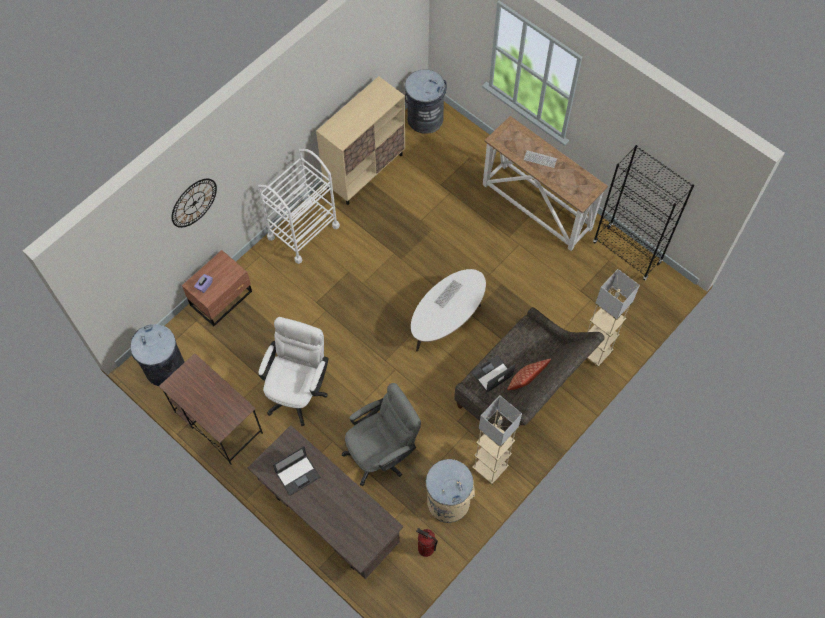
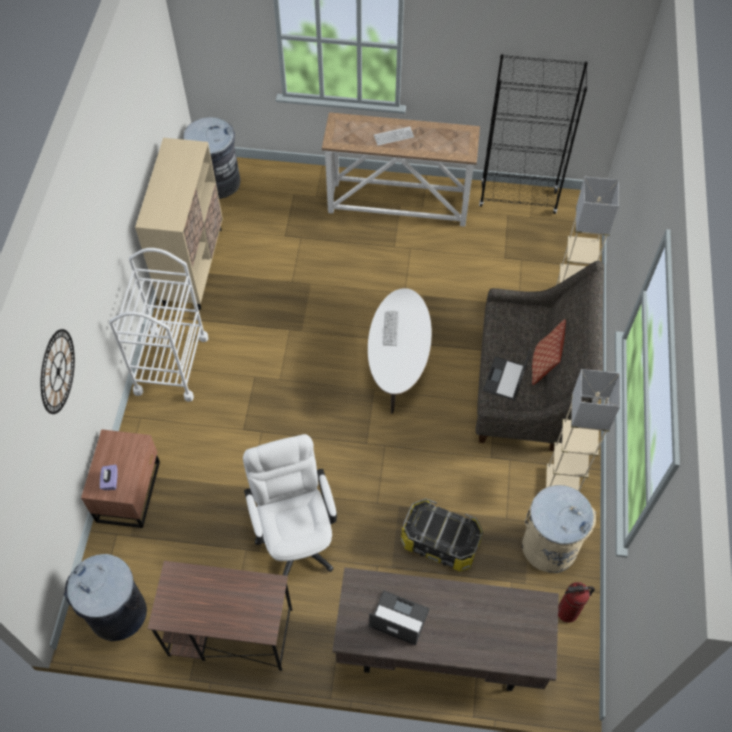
camera: 35 degrees left, 5 degrees down
laptop [273,446,320,496] -> laptop turned 90 degrees counterclockwise [369,590,430,645]
grey office chair [342,383,421,486] -> storage box [401,498,484,572]

